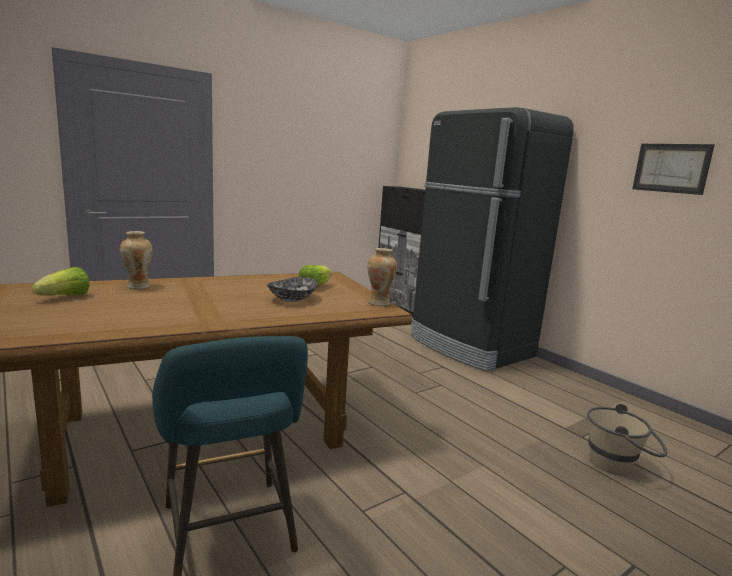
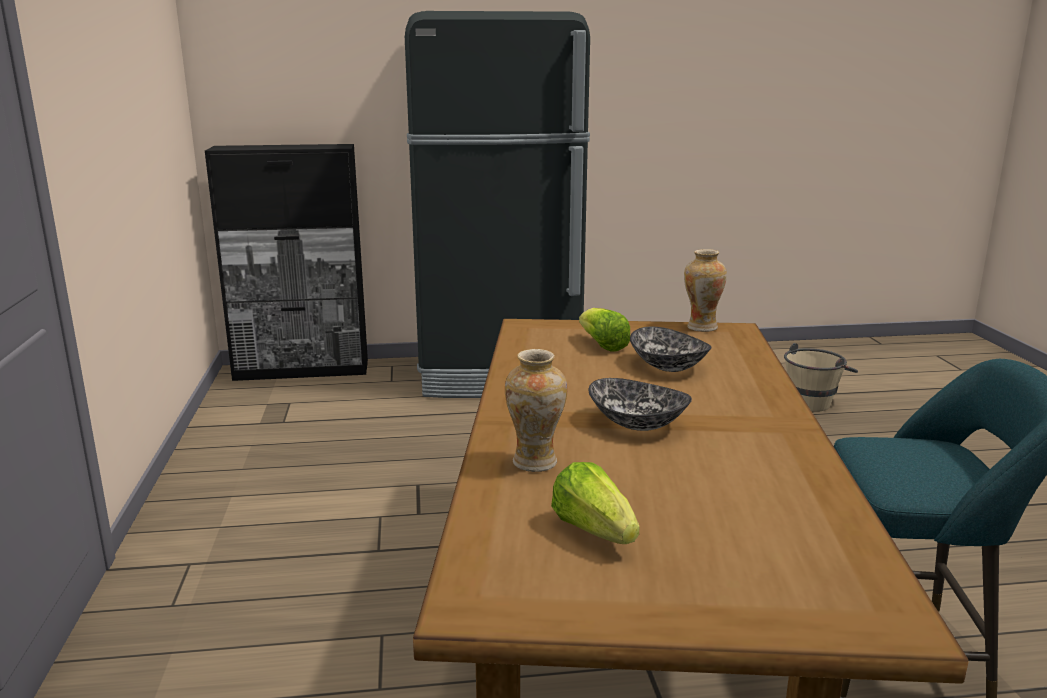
camera: 60 degrees left, 5 degrees up
picture [632,144,715,195] -> none
none -> bowl [588,378,692,431]

